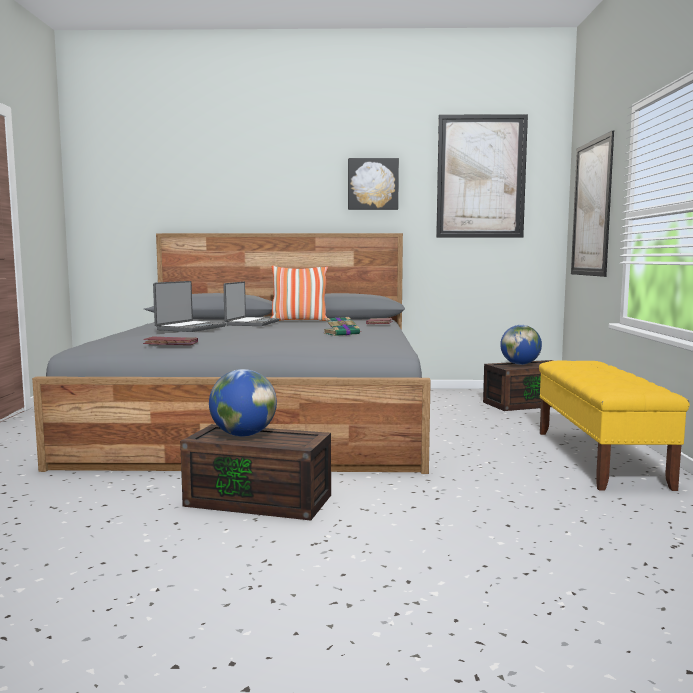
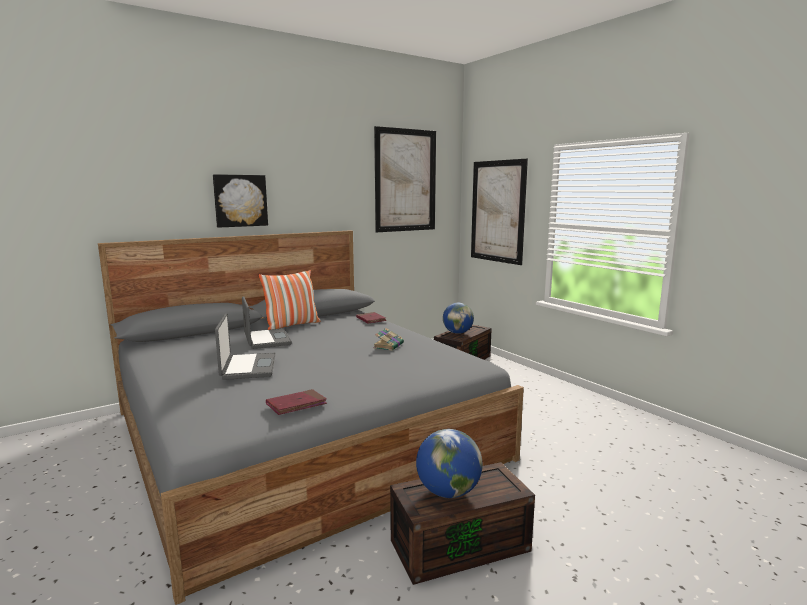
camera: 35 degrees left, 5 degrees up
picture [348,158,399,210] -> picture moved to [213,174,268,228]
yellow bench [539,360,690,491] -> none

